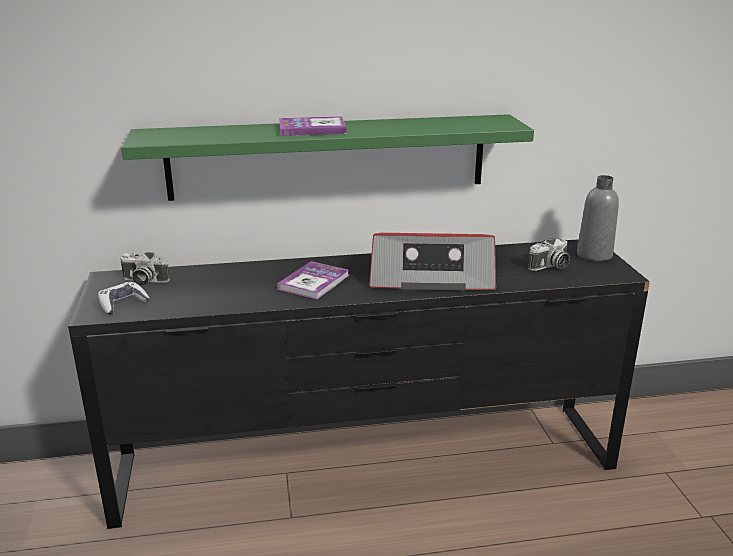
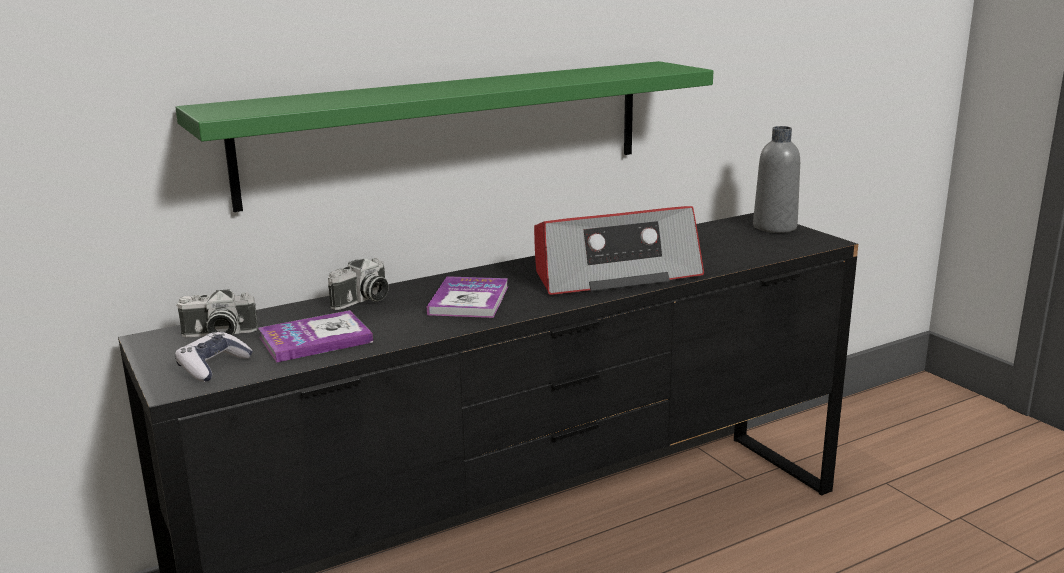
camera: 20 degrees left, 5 degrees down
book [279,116,347,136] -> book moved to [258,310,373,363]
camera [528,238,570,271] -> camera moved to [328,258,389,310]

